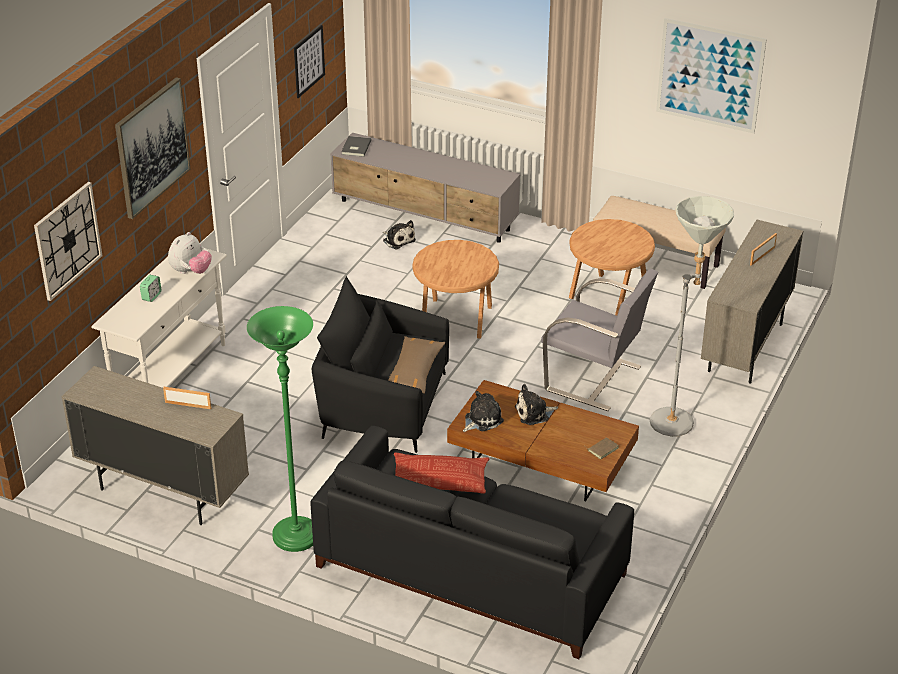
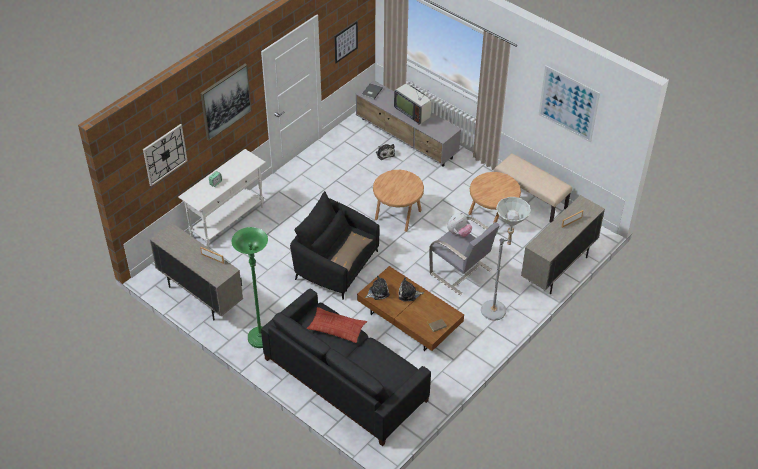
camera: 15 degrees right, 10 degrees up
plush toy [168,232,212,274] -> plush toy moved to [447,212,472,237]
none -> television [394,81,431,125]

